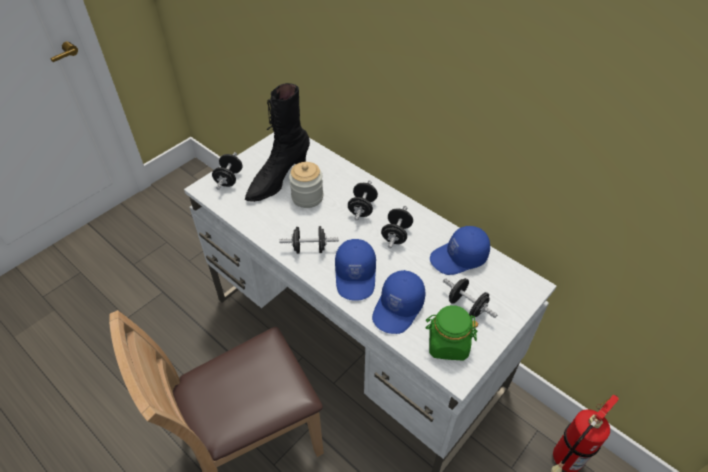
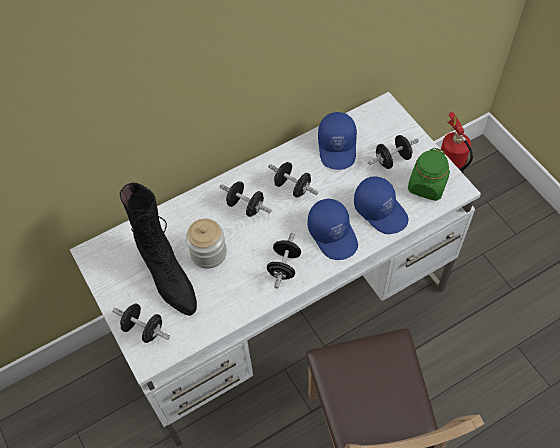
camera: 70 degrees left, 10 degrees up
blue cap [335,239,376,301] -> blue cap turned 45 degrees clockwise [308,198,358,260]

